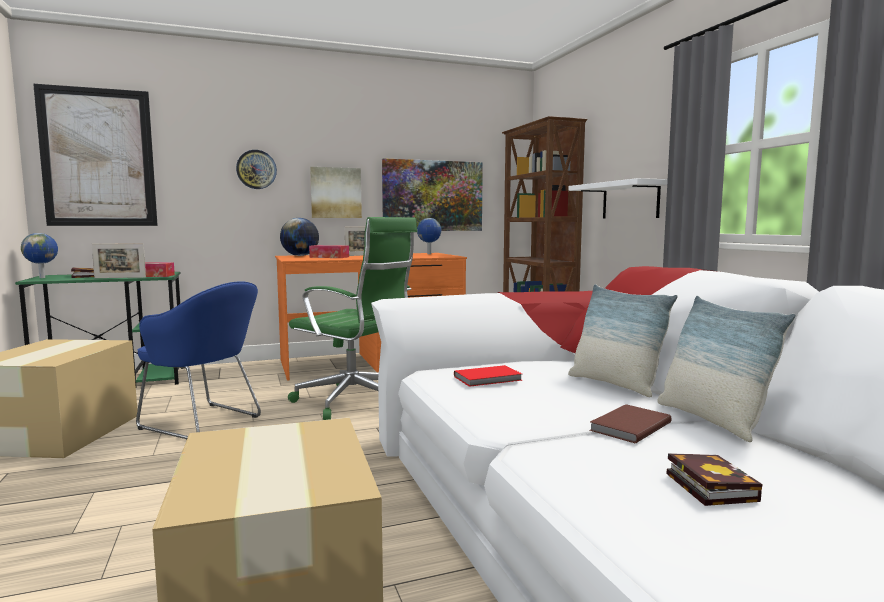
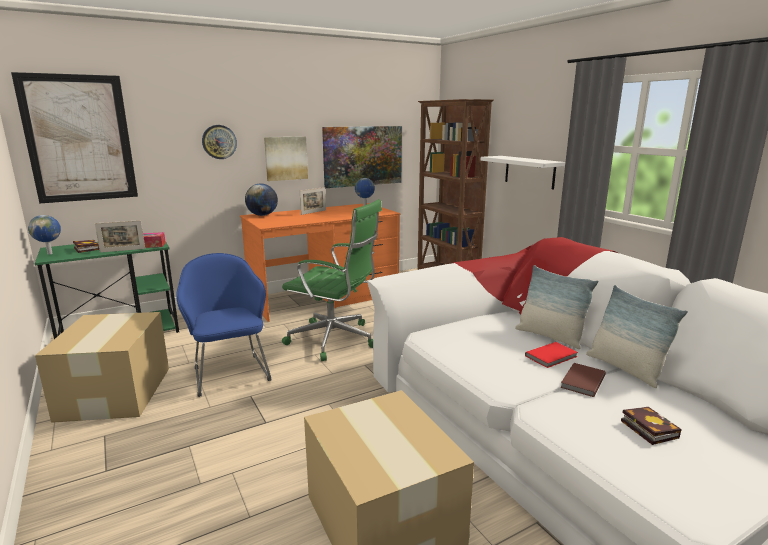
camera: 10 degrees left, 10 degrees up
blue armchair [136,281,261,439] -> blue armchair turned 135 degrees counterclockwise [176,253,272,397]
tissue box [309,245,349,258] -> none
red book [454,365,522,387] -> red book moved to [525,342,578,368]

